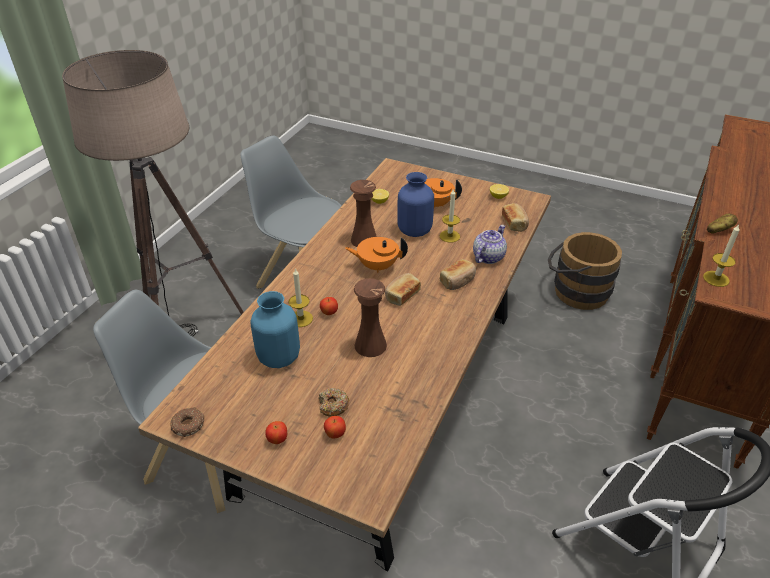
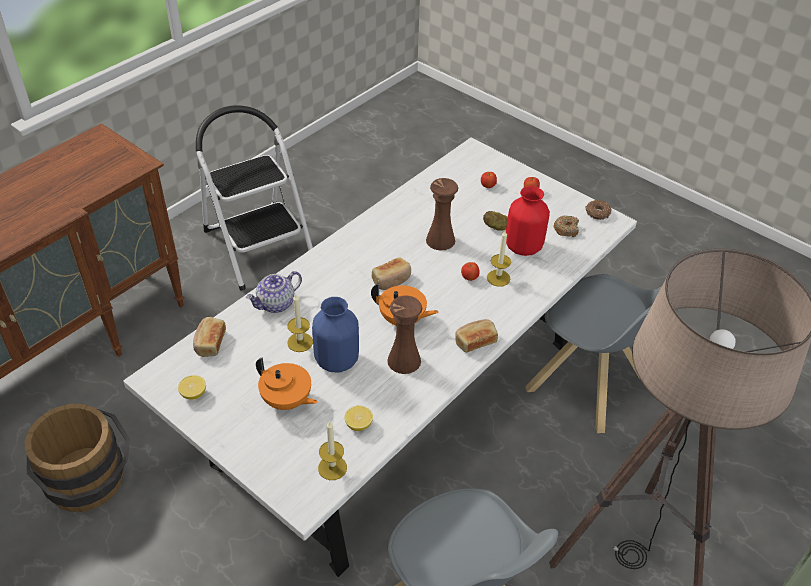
camera: 165 degrees left, 5 degrees up
brown dining table [138,158,551,571] -> white dining table [123,138,637,577]
blue vase [250,291,300,368] -> red vase [506,186,550,256]
donut [319,388,349,417] -> donut moved to [554,215,579,237]
bread [440,259,476,290] -> bread moved to [455,319,498,353]
candle [703,224,740,287] -> candle moved to [318,420,347,480]
potato [707,213,738,233] -> potato moved to [483,211,508,231]

